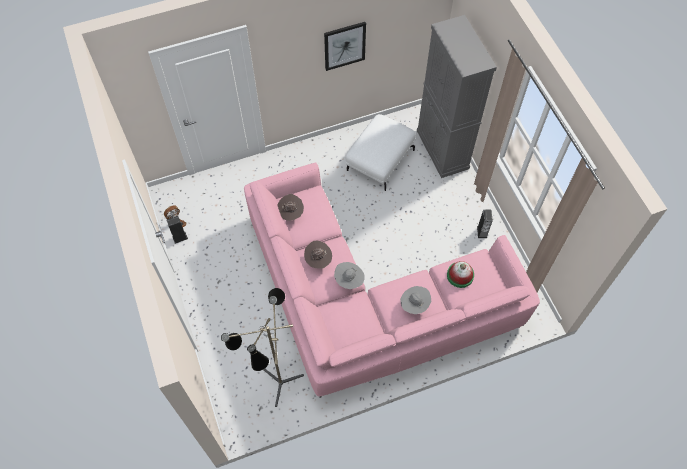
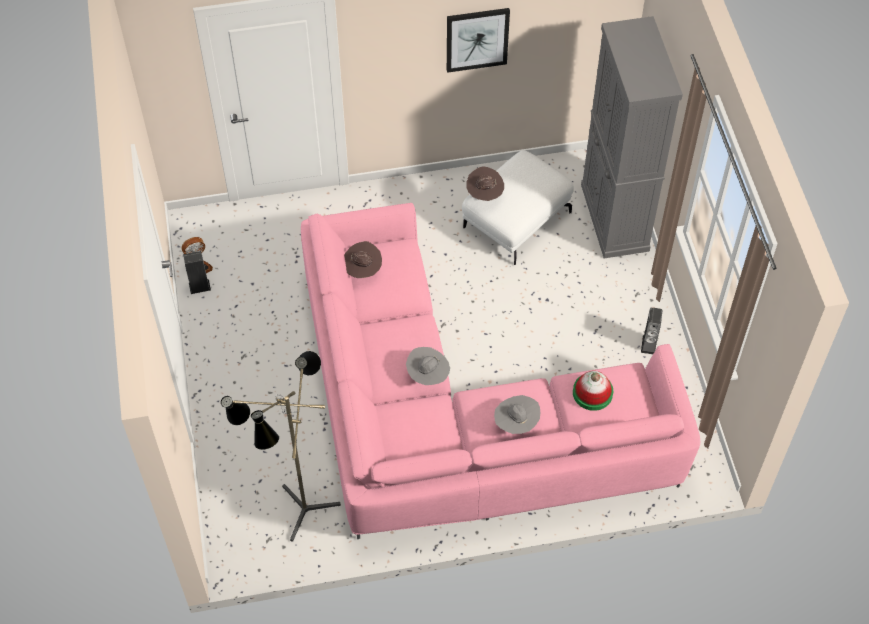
camera: 10 degrees right, 5 degrees down
brown hat [304,241,332,269] -> brown hat moved to [466,166,504,201]

